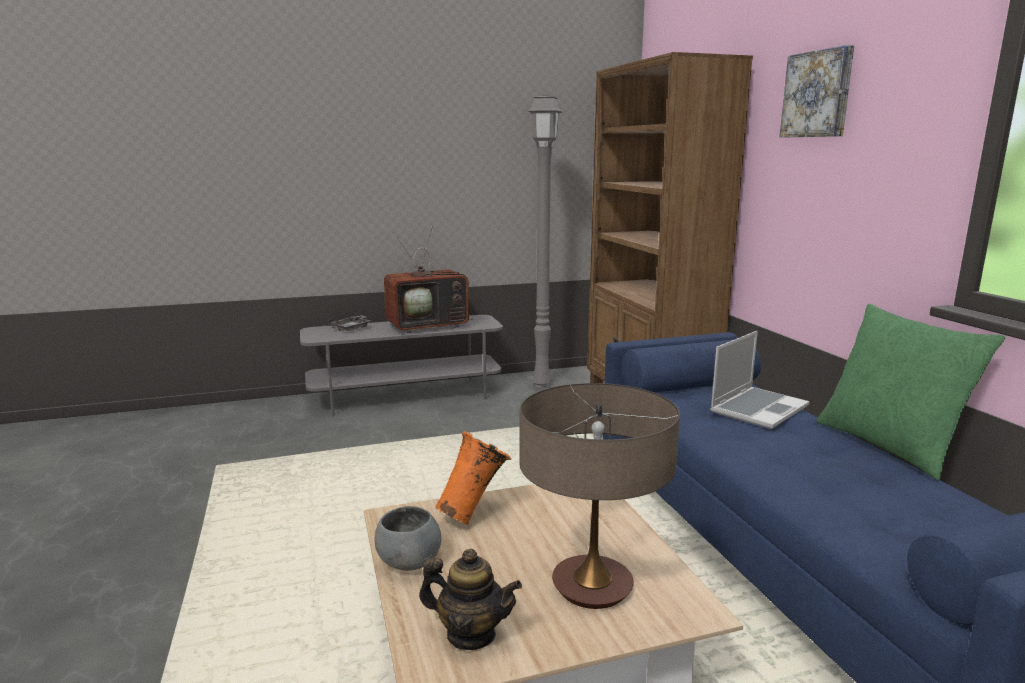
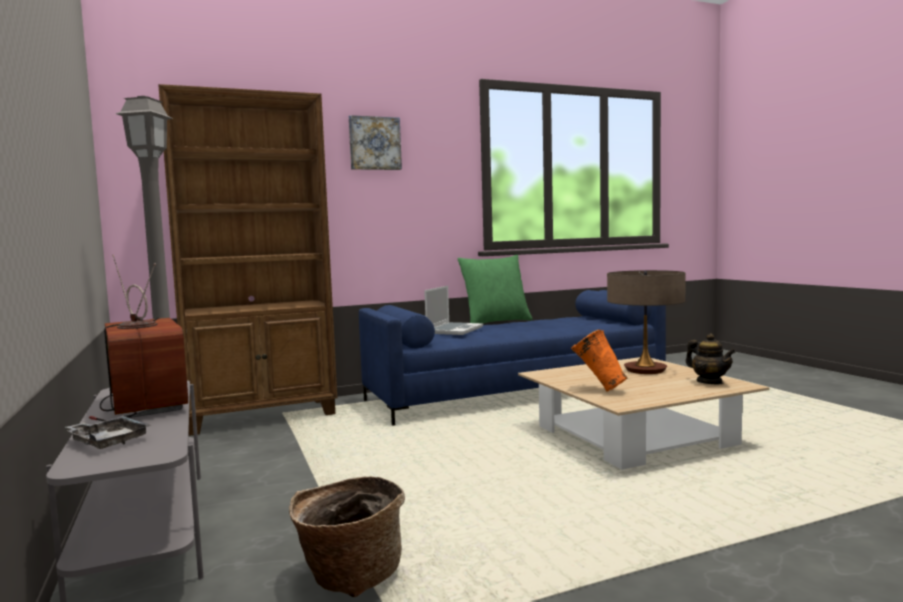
camera: 95 degrees left, 10 degrees down
grey bowl [374,506,441,571] -> none
teapot [419,549,522,650] -> teapot turned 135 degrees clockwise [686,333,736,384]
laptop [710,331,809,429] -> laptop turned 75 degrees clockwise [424,286,483,335]
none -> basket [289,476,405,597]

